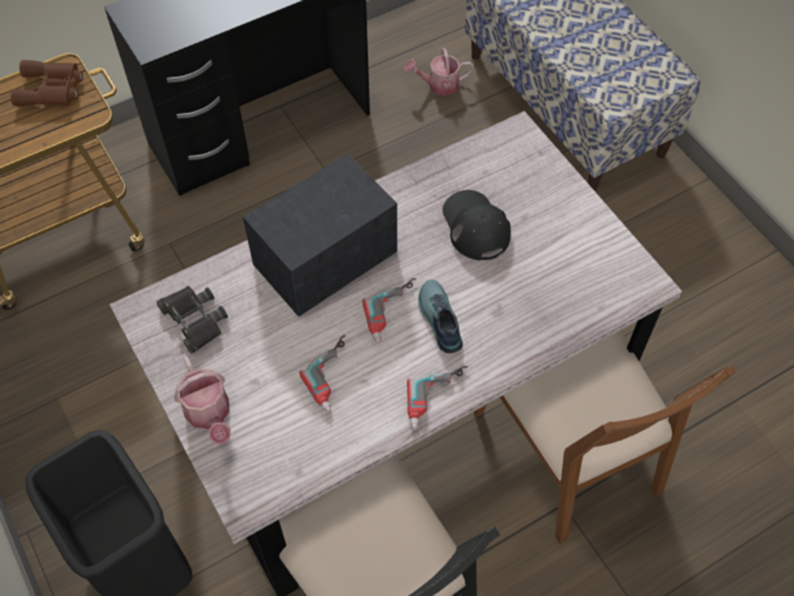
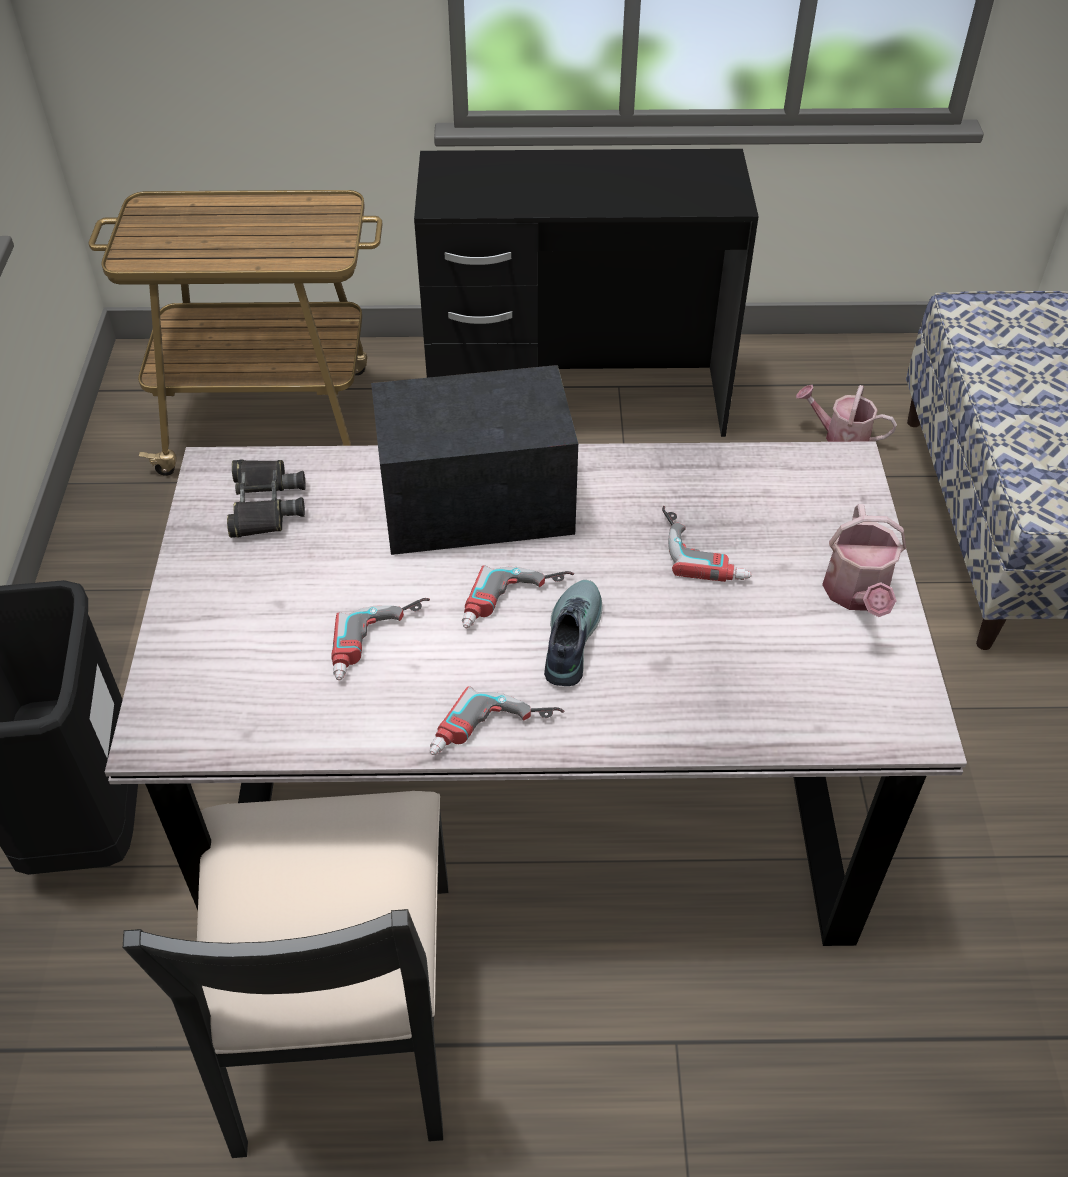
camera: 30 degrees right, 10 degrees down
brown binoculars [11,60,83,106] -> none
watering can [174,356,231,444] -> watering can moved to [822,504,906,617]
black cap [443,190,511,261] -> power drill [662,506,752,582]
brown chair [474,331,736,544] -> none

